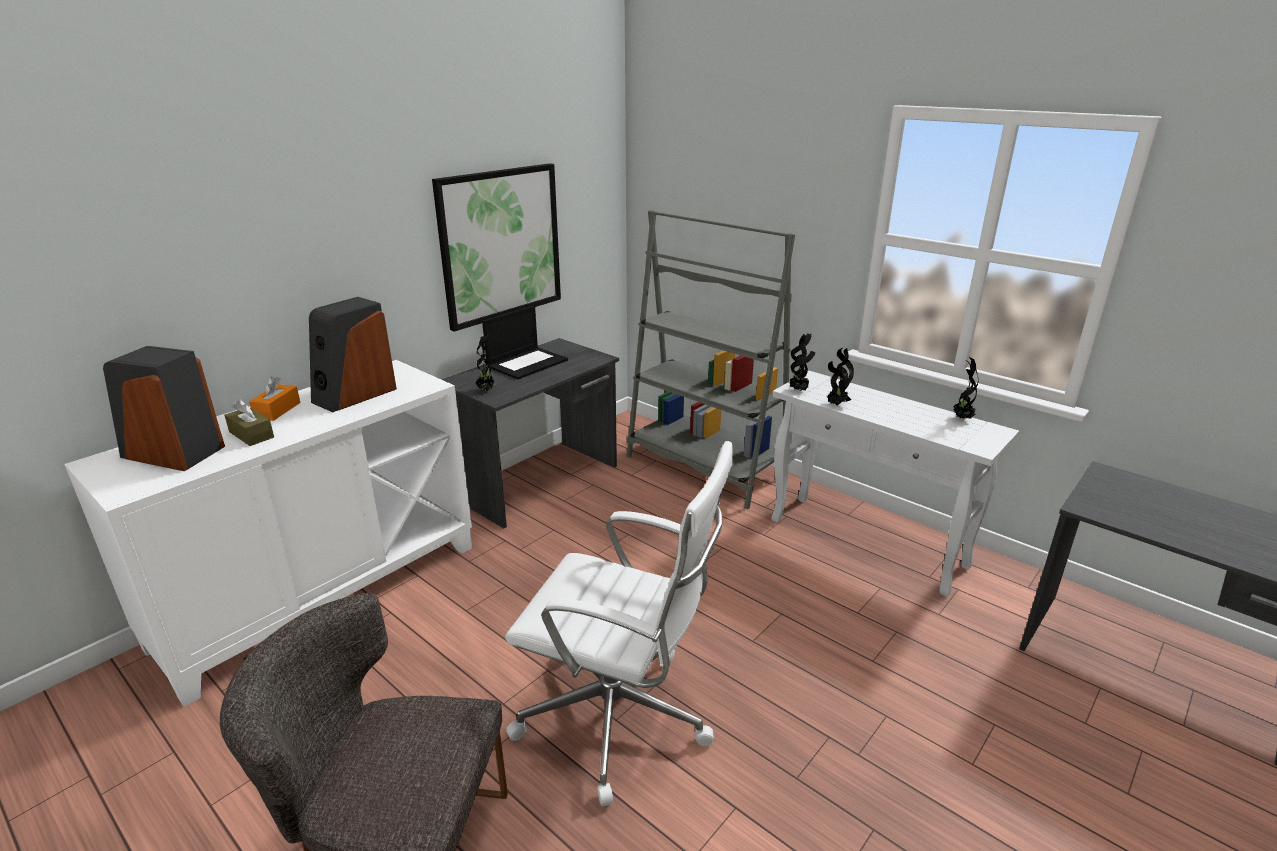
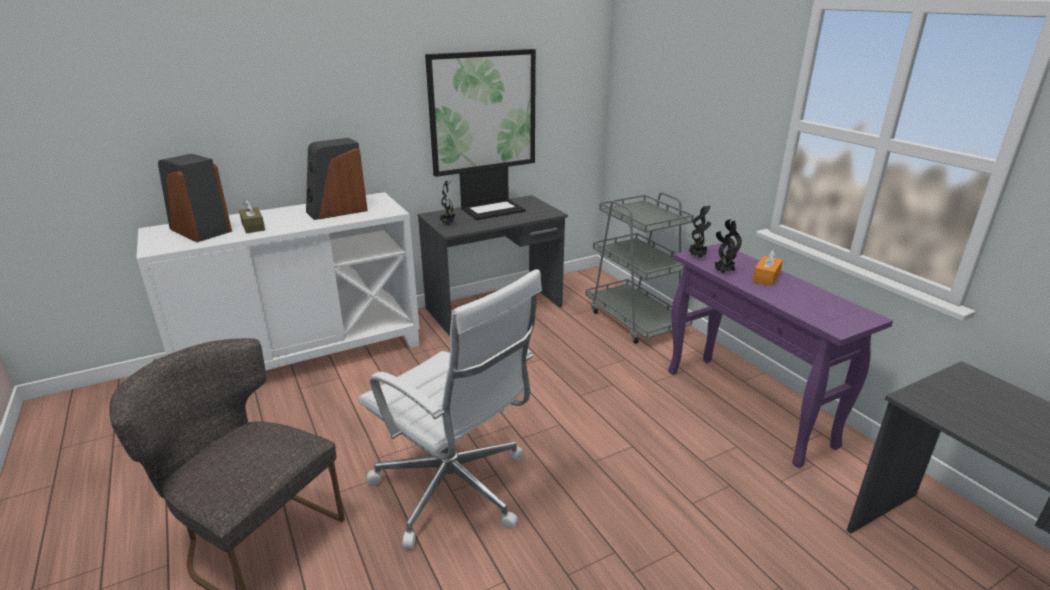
camera: 20 degrees right, 0 degrees up
orange tissue box [249,376,300,421] -> orange tissue box moved to [752,250,783,286]
grey bookcase [627,210,795,509] -> grey cart [585,192,694,344]
white console table [771,371,1019,596] -> purple console table [668,243,893,468]
potted plant [950,357,979,419] -> none

